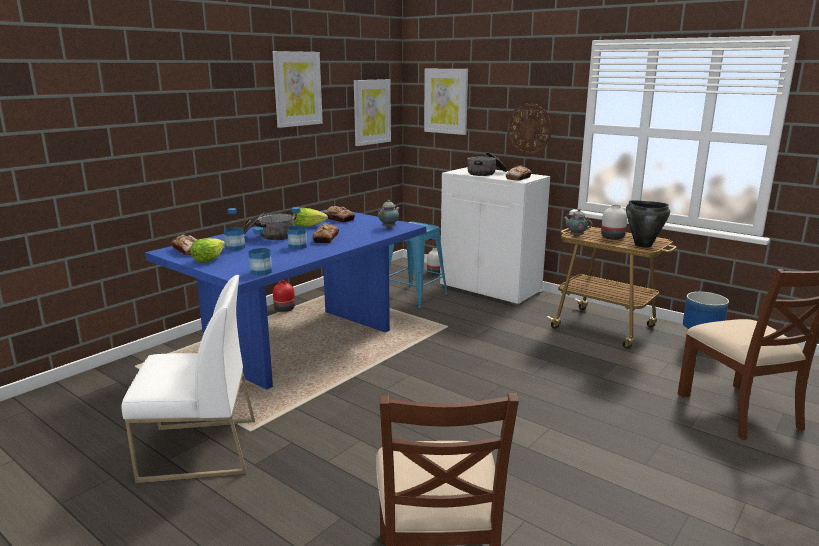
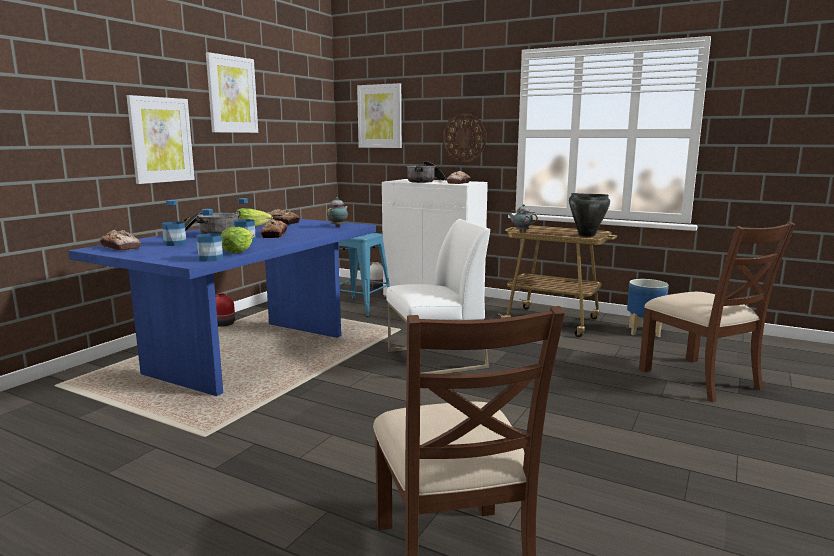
camera: 10 degrees left, 5 degrees down
white chair [121,275,255,483] -> white chair moved to [386,219,490,374]
lettuce [190,238,225,263] -> lettuce moved to [221,227,254,253]
picture [354,79,391,146] -> picture moved to [127,95,195,184]
white vase [601,204,627,240] -> none

